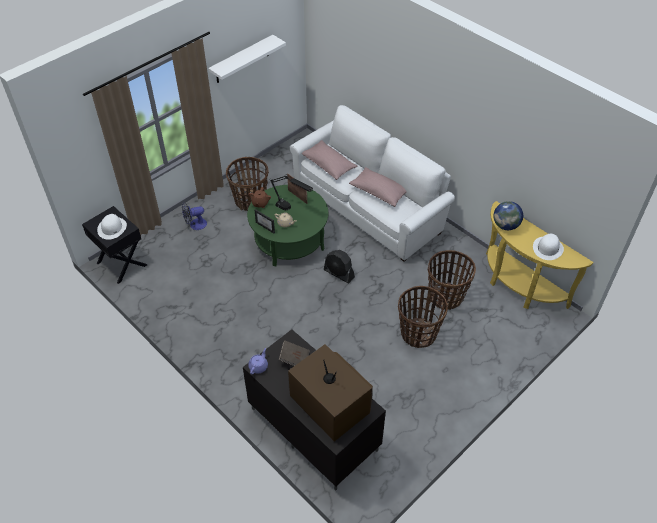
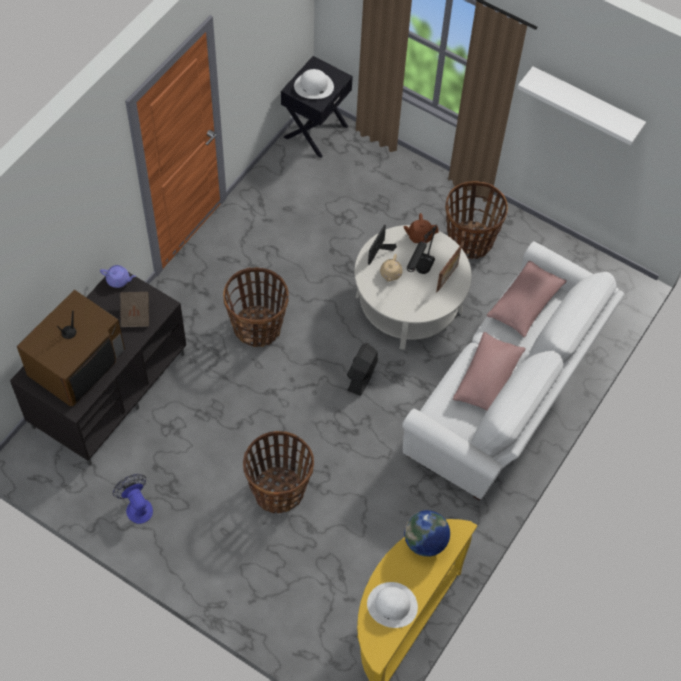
camera: 75 degrees right, 10 degrees up
fan [182,203,207,230] -> fan moved to [113,474,153,524]
green coffee table [247,185,328,267] -> white coffee table [354,225,472,350]
basket [428,250,476,310] -> basket moved to [223,267,289,347]

